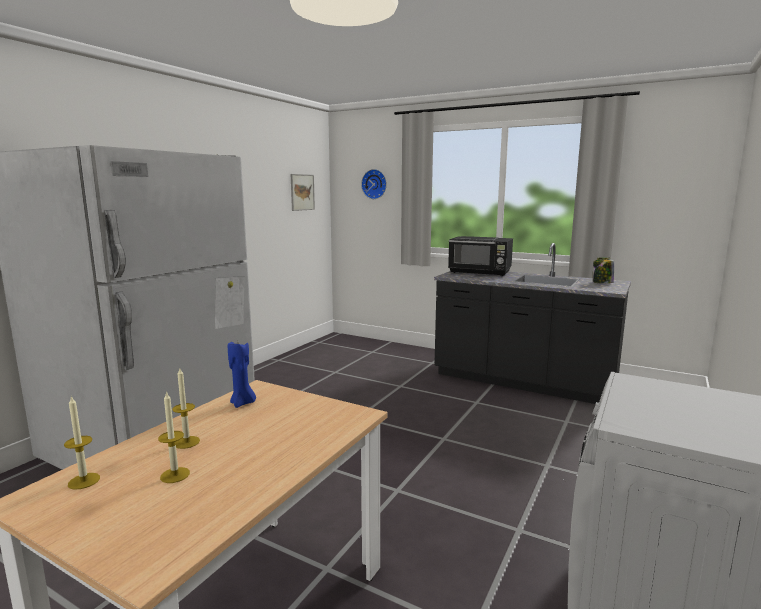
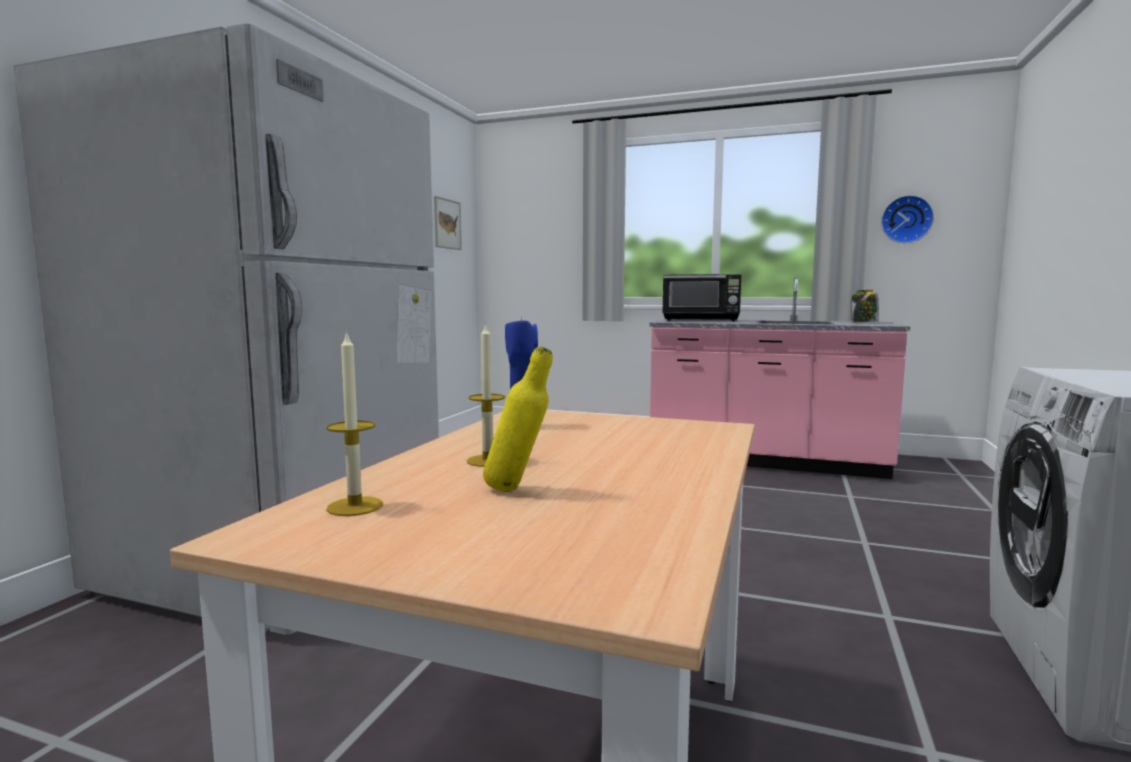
camera: 10 degrees left, 5 degrees down
candle [158,391,190,483] -> yellow bottle [483,347,553,492]
wall clock [361,169,387,199] -> wall clock moved to [881,195,934,243]
black counter [434,243,631,404] -> pink counter [649,277,910,479]

